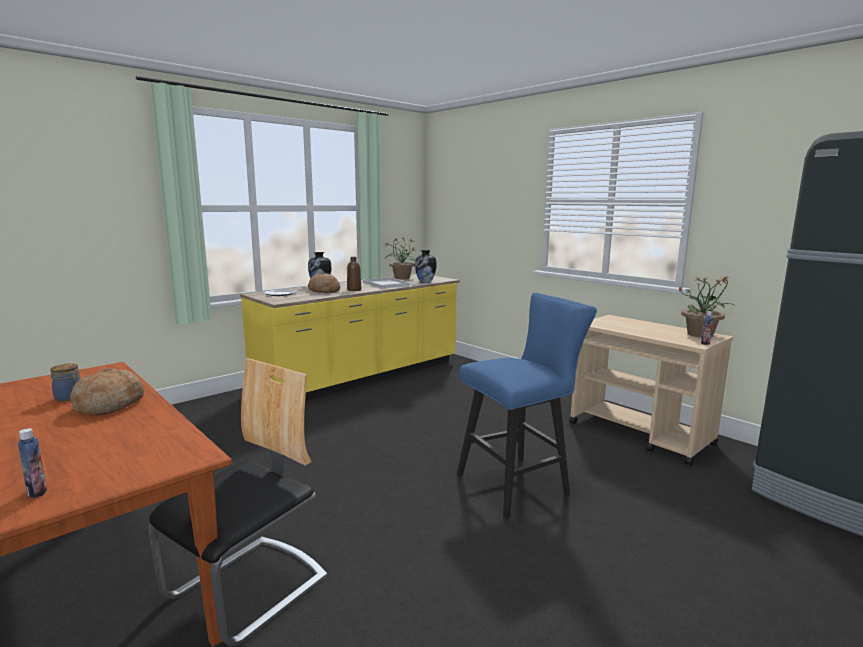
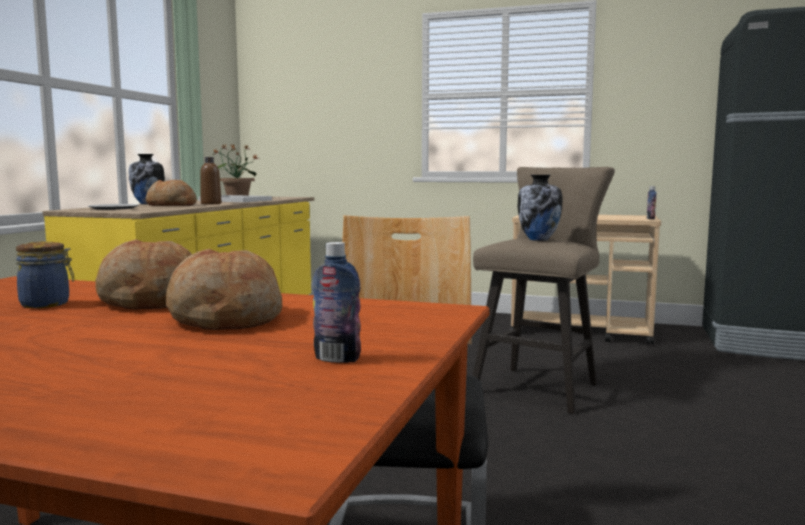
camera: 30 degrees left, 5 degrees down
vase [415,250,436,283] -> vase moved to [517,175,562,241]
blue stool [457,293,597,520] -> beige stool [473,167,615,414]
potted plant [678,276,734,337] -> none
none -> bread [166,249,282,330]

